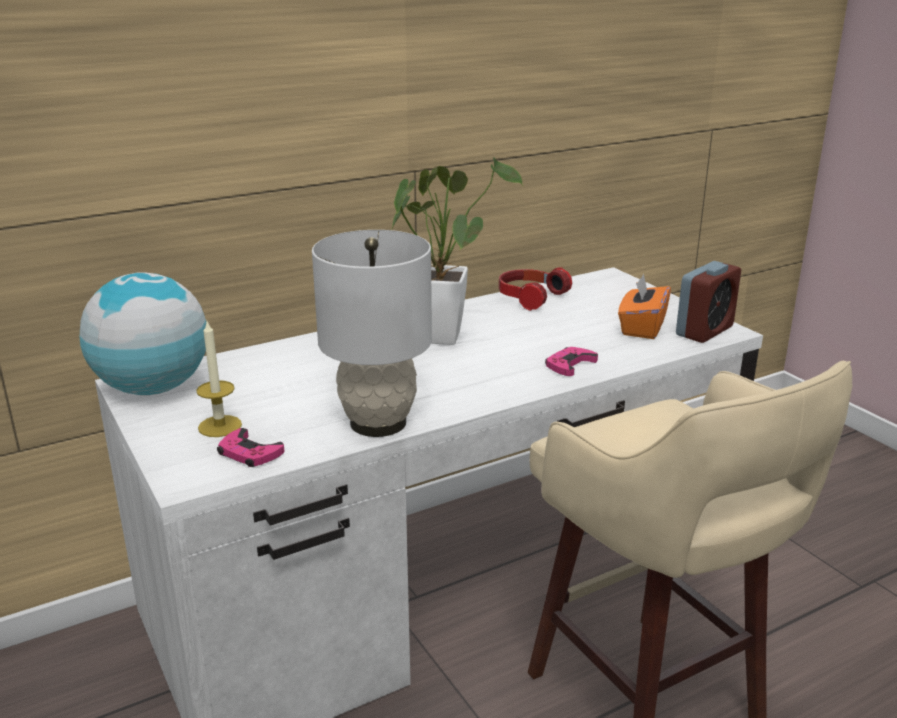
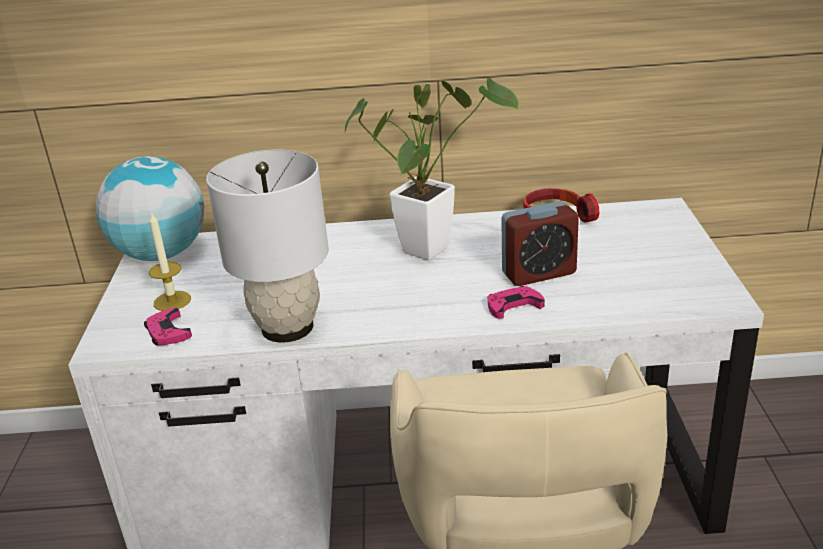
camera: 30 degrees right, 5 degrees up
orange tissue box [618,274,671,339] -> none
alarm clock [676,261,741,343] -> alarm clock moved to [501,201,579,286]

